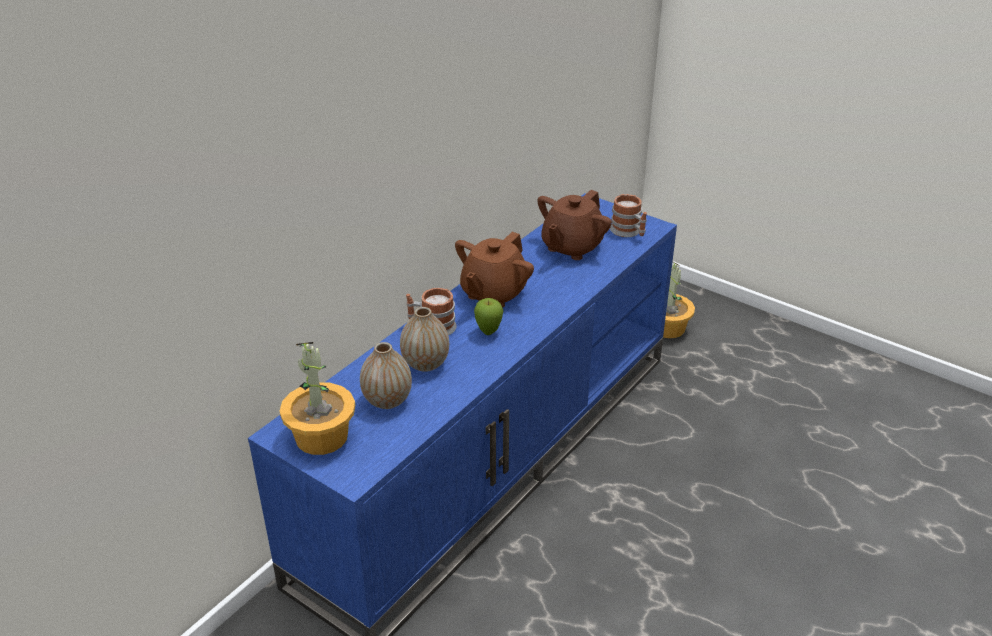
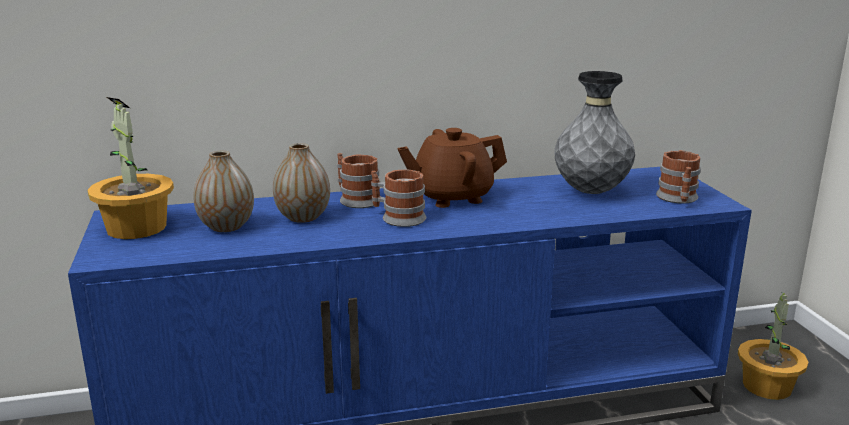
camera: 40 degrees right, 15 degrees down
apple [474,298,504,335] -> mug [371,170,426,227]
brown teapot [537,190,612,260] -> grey vase [554,71,635,194]

